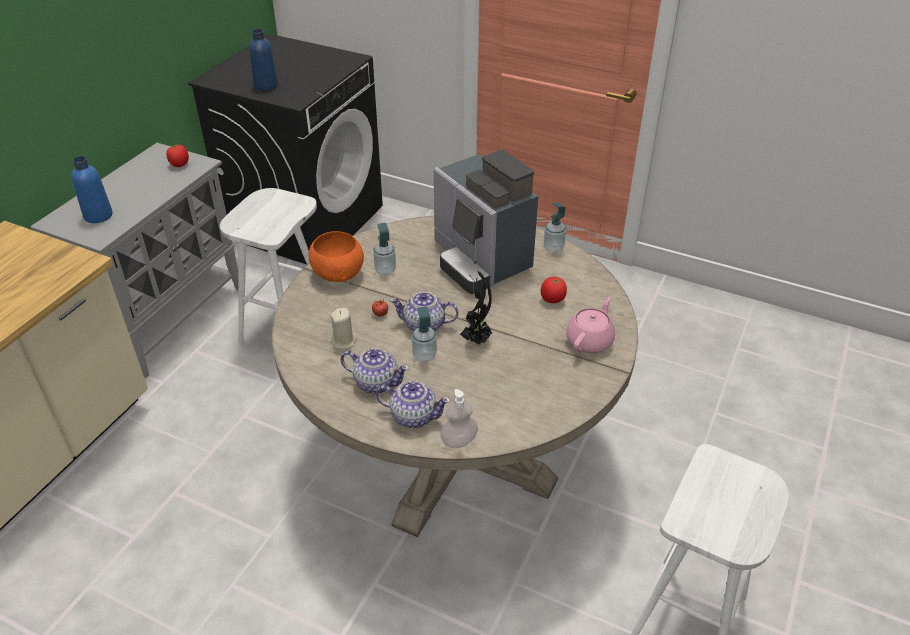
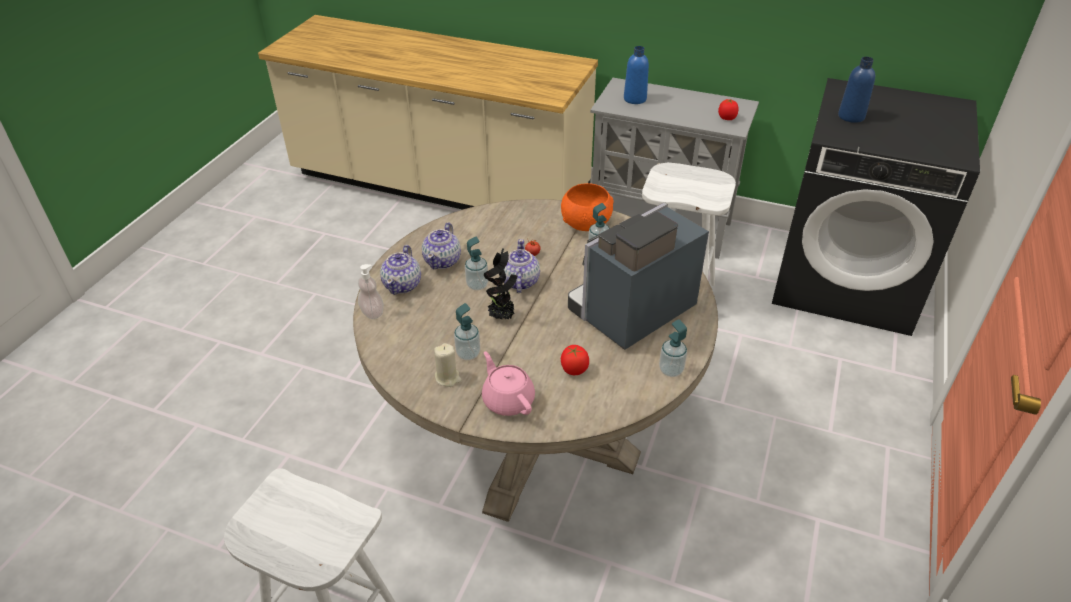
camera: 85 degrees right, 0 degrees up
beige candle [331,308,357,349] -> beige candle moved to [434,343,462,387]
pink teapot [566,297,615,353] -> pink teapot turned 150 degrees counterclockwise [482,351,535,416]
none -> soap dispenser [454,303,480,360]

